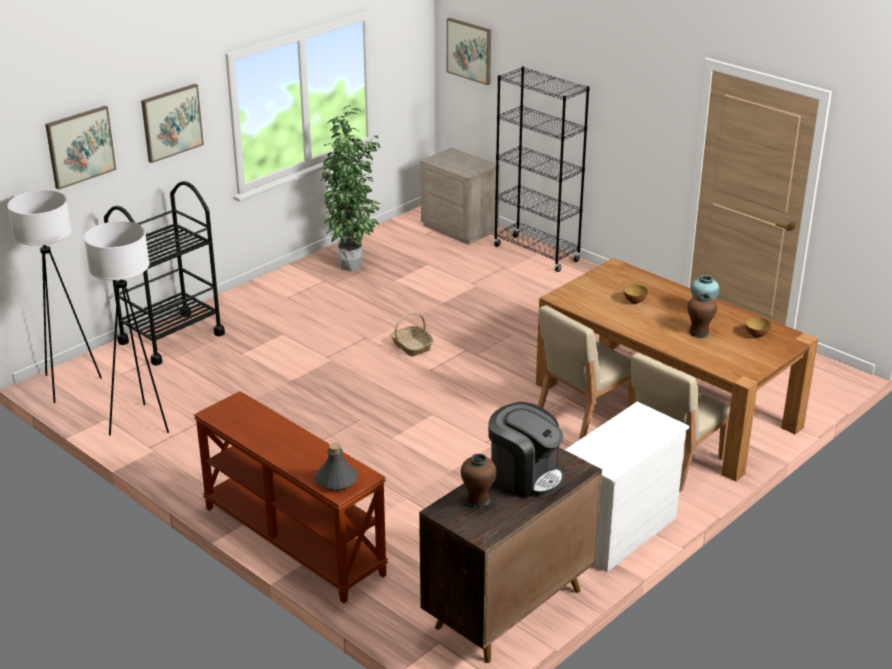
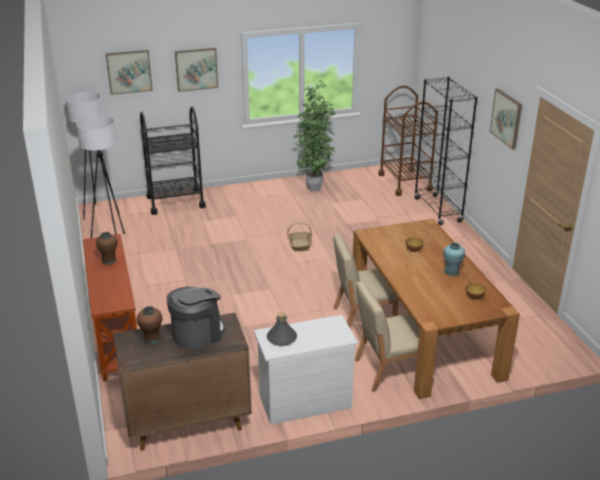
camera: 30 degrees right, 0 degrees up
grey bottle [315,443,358,491] -> grey bottle moved to [267,312,297,346]
beige nightstand [420,148,500,245] -> brown cart [378,86,438,196]
picture [447,18,491,85] -> picture moved to [490,89,522,150]
coffee machine [488,402,564,498] -> coffee machine turned 105 degrees counterclockwise [167,287,225,350]
brown vase [687,293,717,338] -> brown vase moved to [96,232,118,265]

